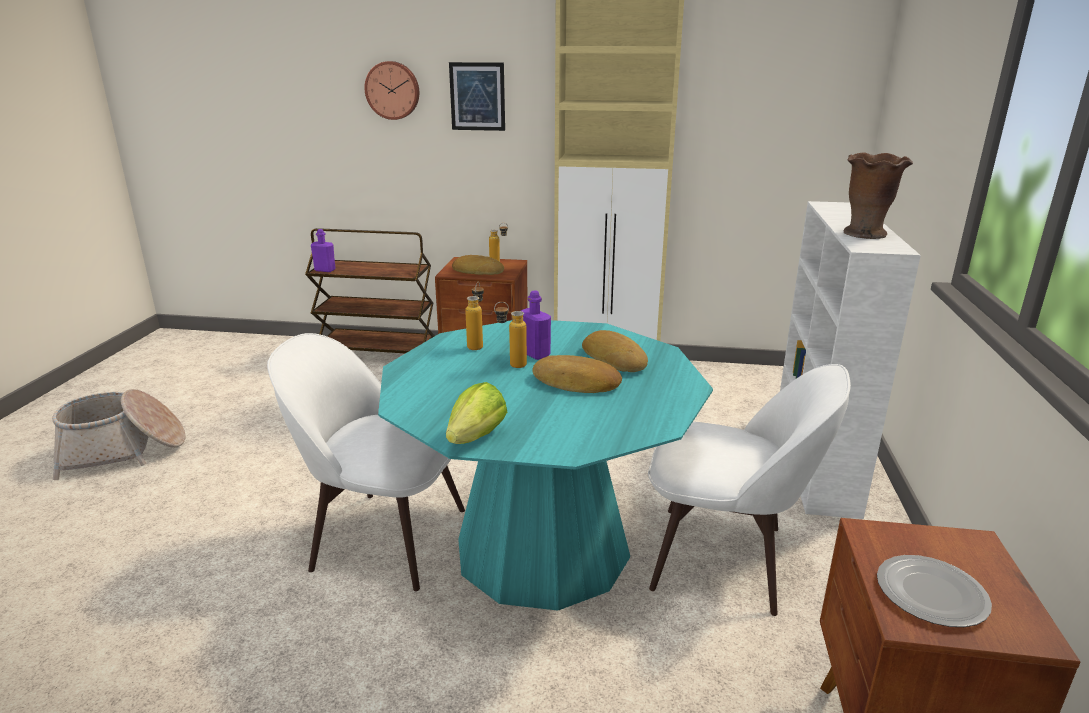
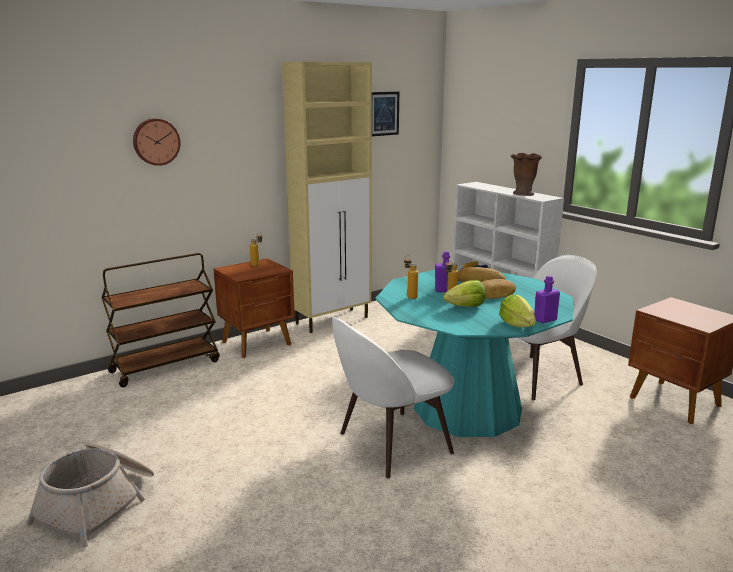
camera: 45 degrees left, 5 degrees down
purple bottle [311,229,336,272] -> purple bottle moved to [534,276,560,323]
picture [449,62,505,131] -> picture moved to [372,92,399,136]
bread [452,255,504,275] -> none
plate [877,555,992,627] -> none
none -> lettuce [444,280,485,307]

